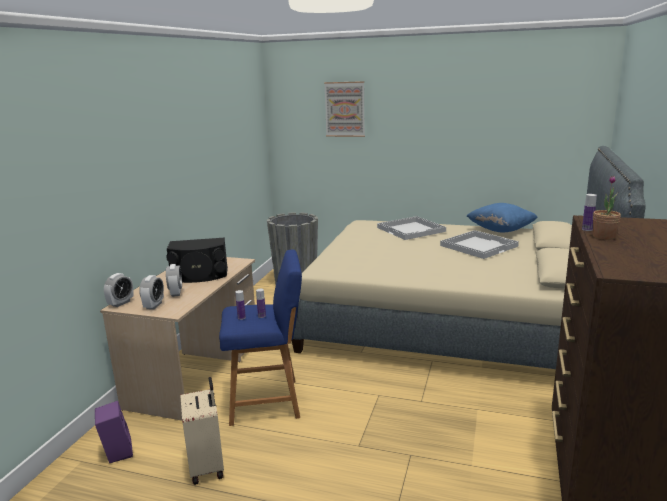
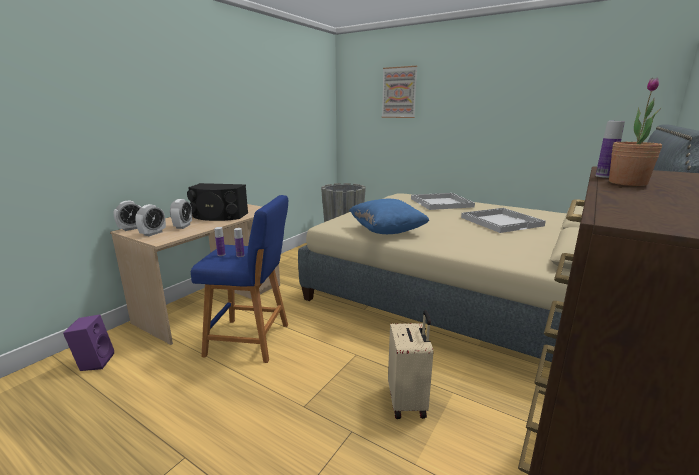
camera: 15 degrees right, 0 degrees up
beige suitcase [180,377,224,485] -> beige suitcase moved to [388,310,433,419]
blue pillow [466,203,538,232] -> blue pillow moved to [349,199,429,234]

